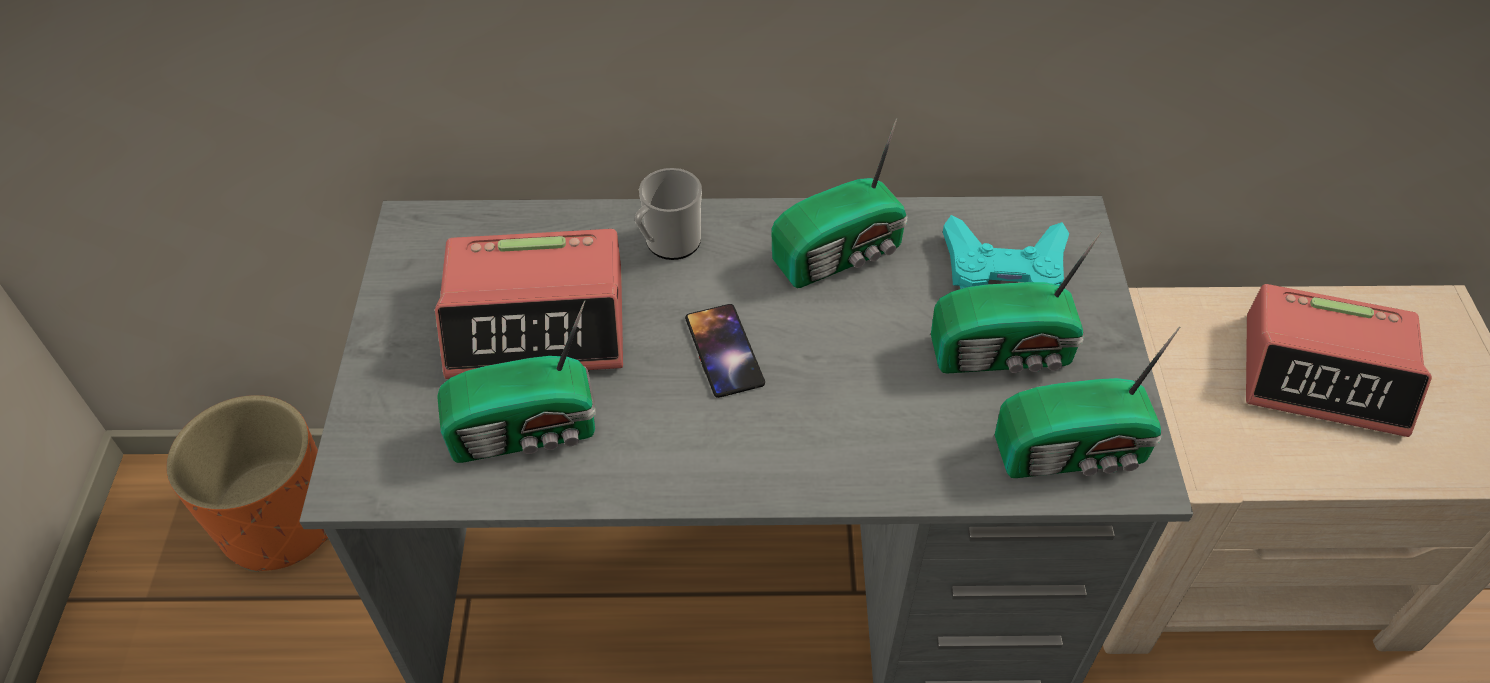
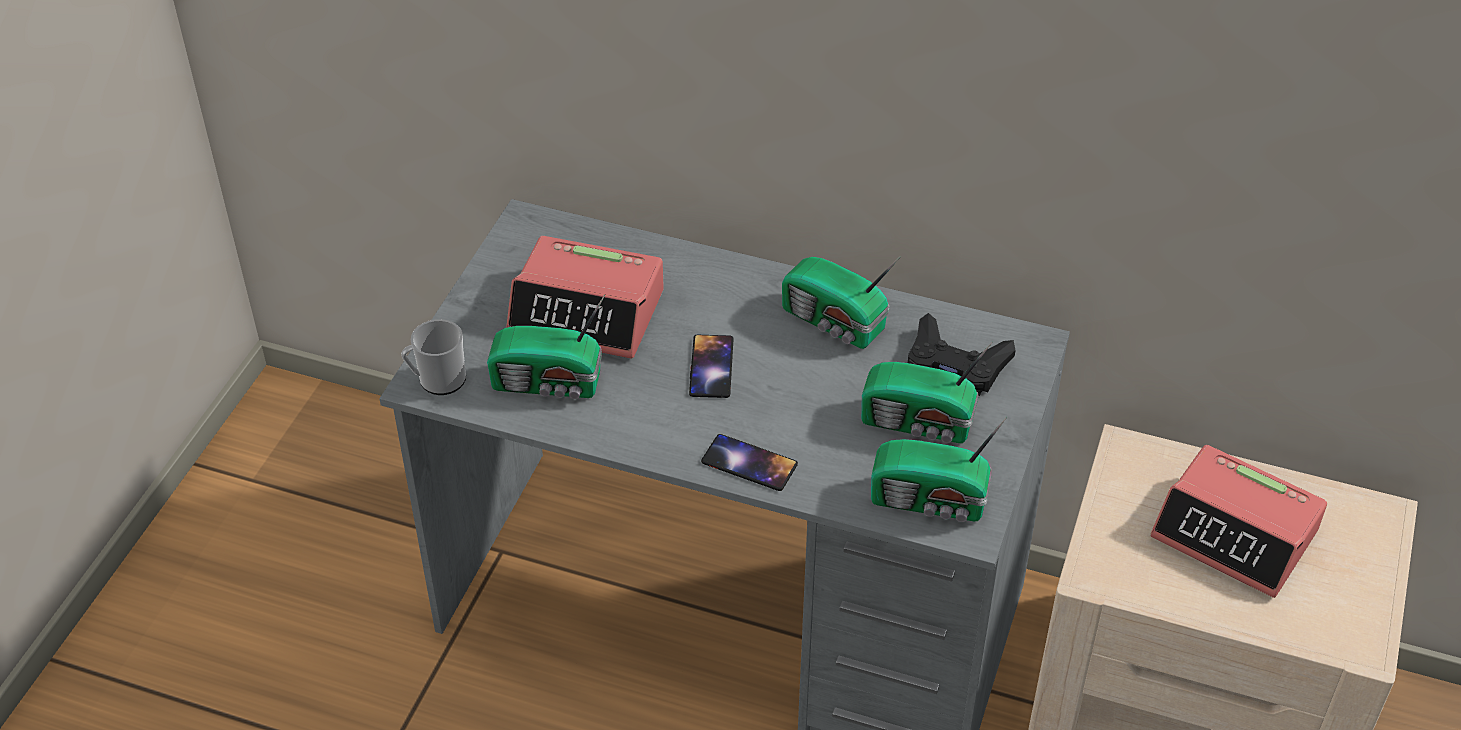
camera: 20 degrees right, 5 degrees down
orange planter [166,395,328,572] -> none
mug [635,168,702,260] -> mug moved to [401,319,466,395]
radio [771,118,908,288] -> radio turned 45 degrees clockwise [782,257,900,349]
turquoise game controller [943,215,1069,289] -> black game controller [908,313,1015,396]
none -> phone [701,434,798,491]

